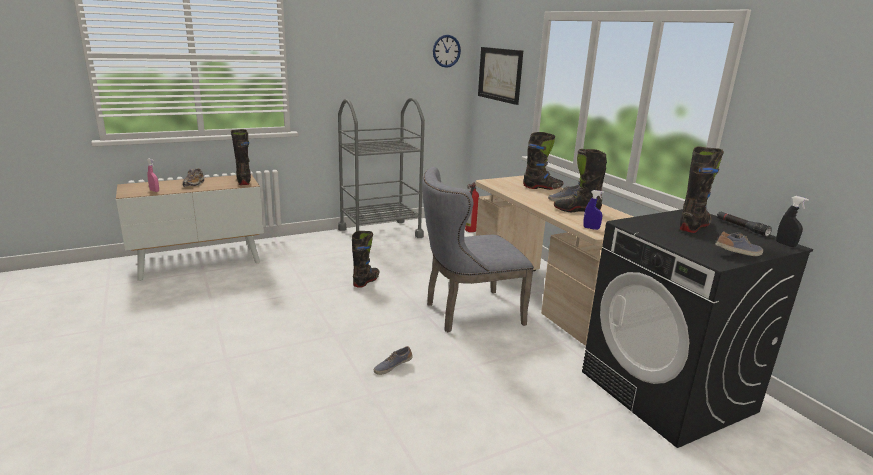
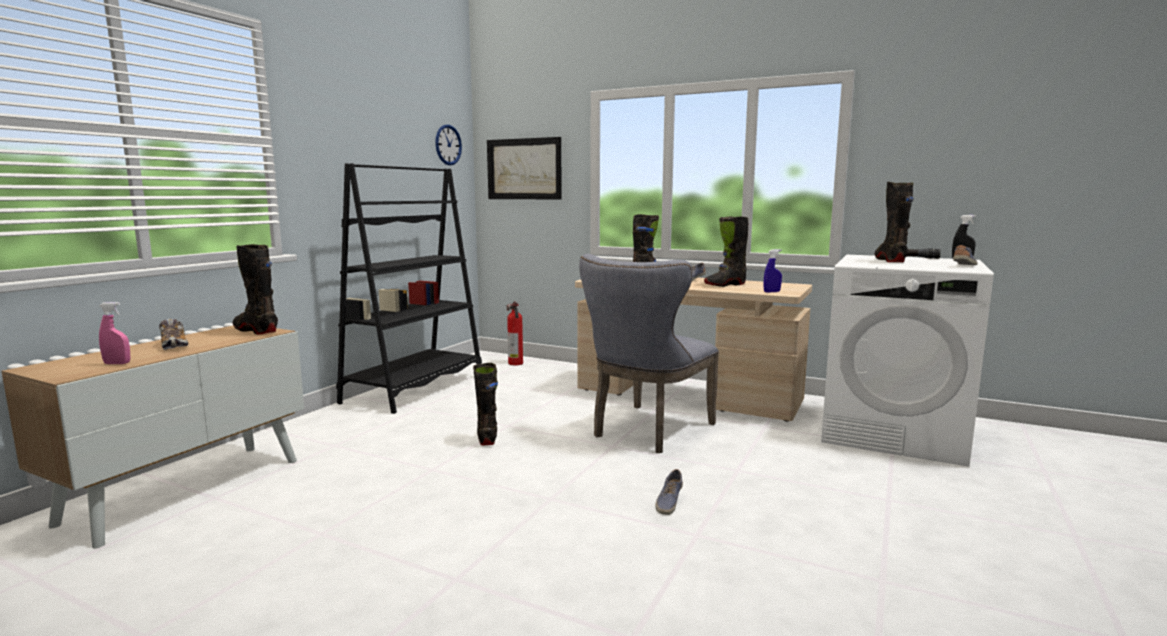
camera: 35 degrees left, 10 degrees down
grey cart [338,98,425,238] -> black bookcase [336,163,482,414]
black washing machine [582,209,813,448] -> white washing machine [821,255,994,467]

